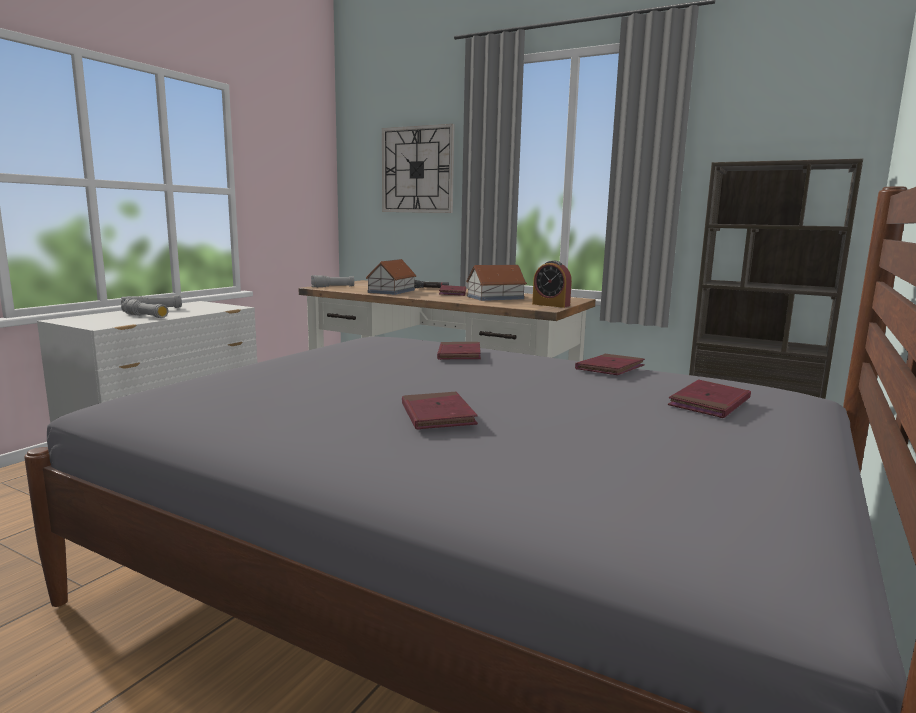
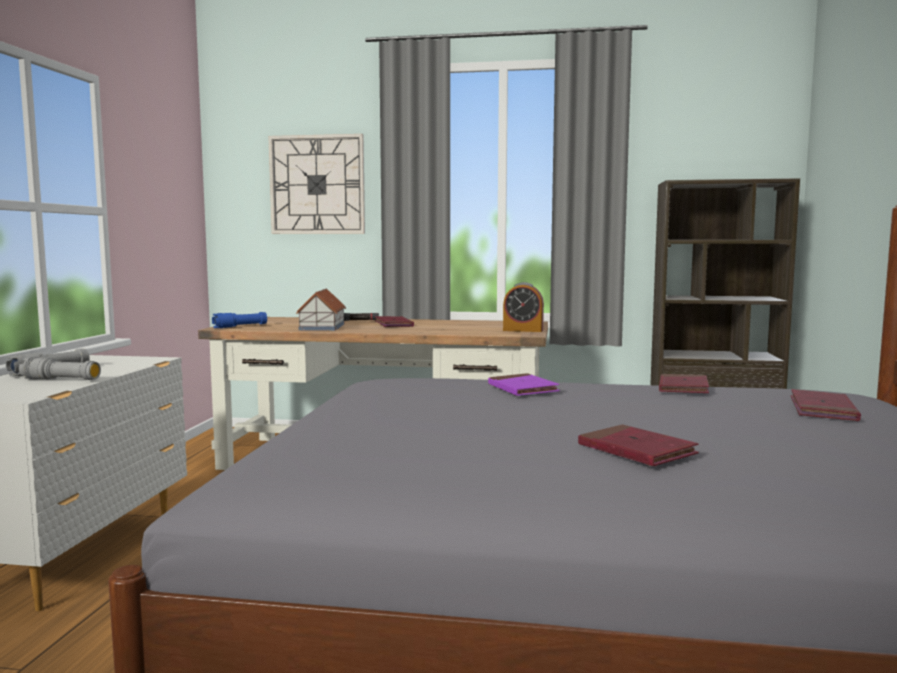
camera: 20 degrees left, 5 degrees down
grey flashlight [311,275,354,287] -> blue flashlight [212,312,267,328]
red book [437,342,481,360] -> purple book [488,373,560,396]
toy house [466,265,527,301] -> none

